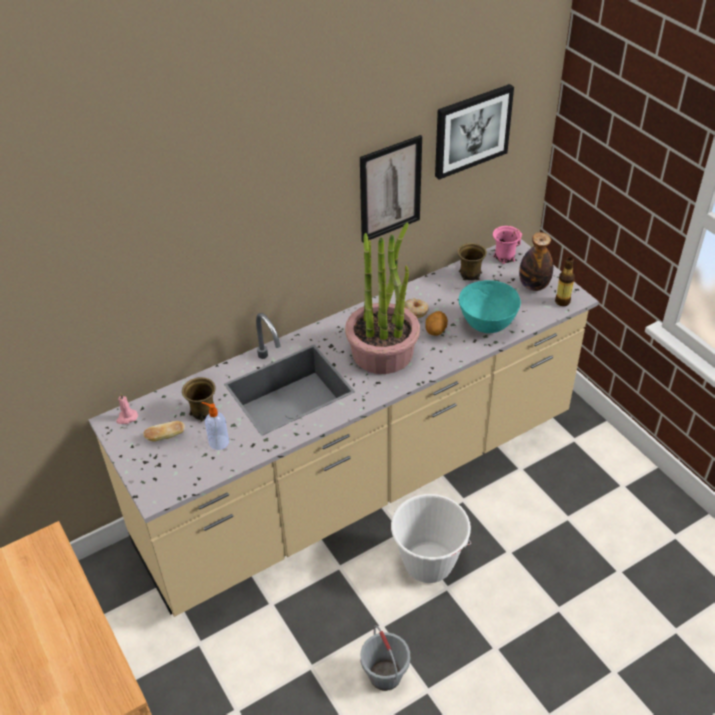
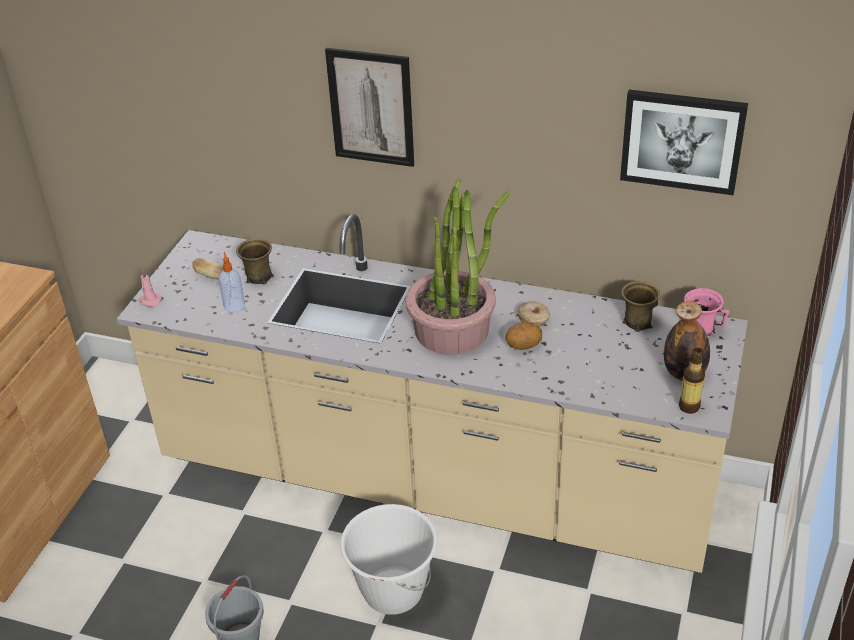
camera: 50 degrees right, 5 degrees down
pink candle [116,393,138,424] -> pink candle moved to [139,271,162,307]
picture [360,135,422,243] -> picture moved to [325,48,414,167]
turquoise bowl [459,280,521,333] -> none

